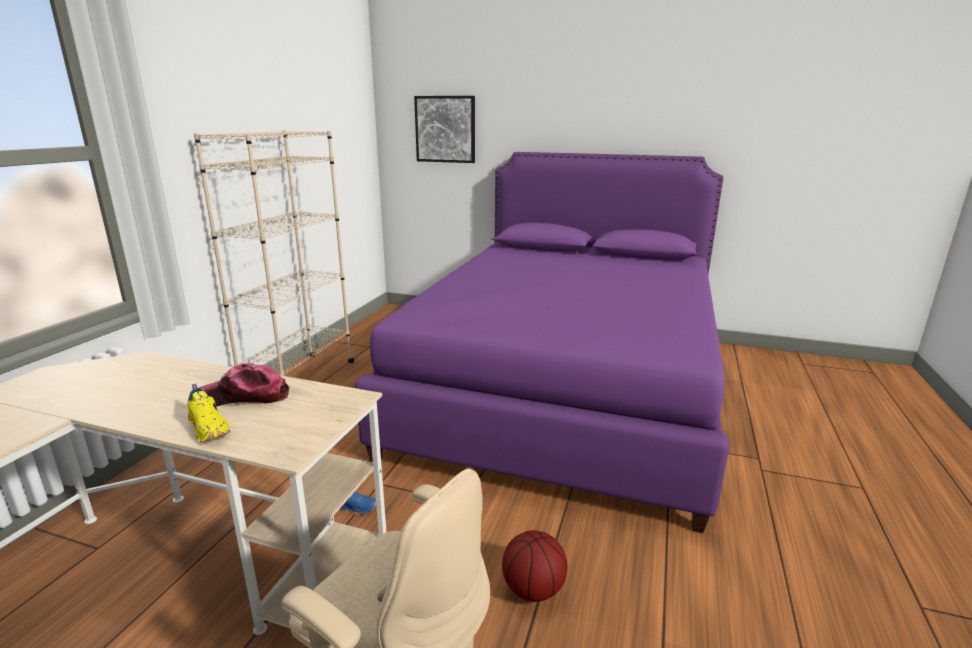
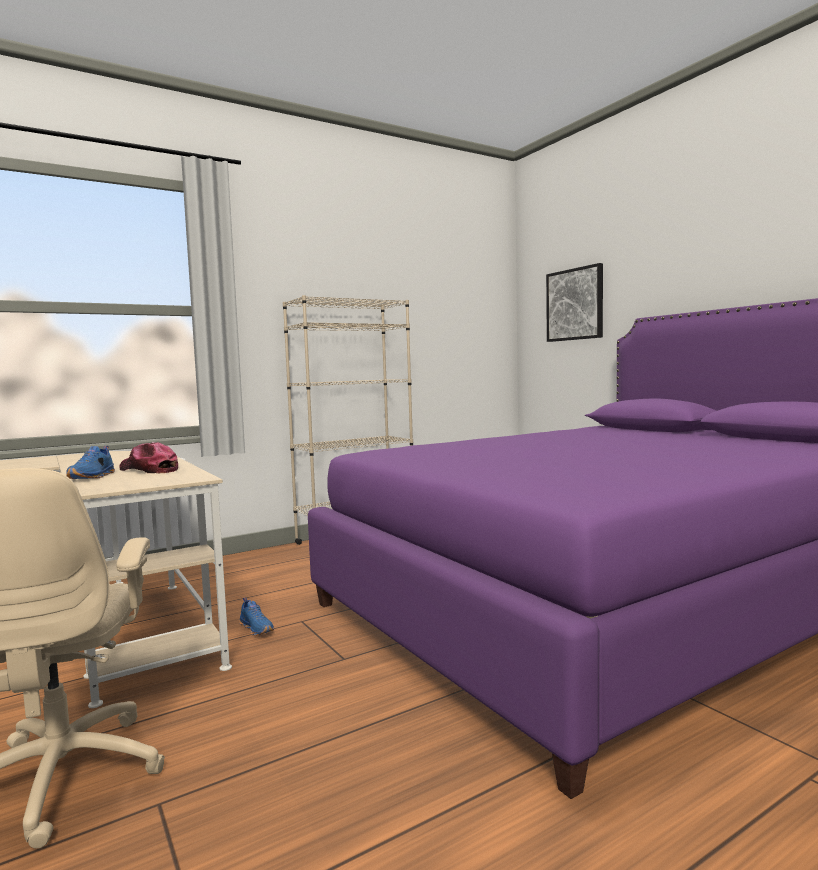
camera: 40 degrees right, 15 degrees down
yellow shoe [187,384,230,442] -> blue shoe [66,446,115,479]
basketball [502,530,568,602] -> none

